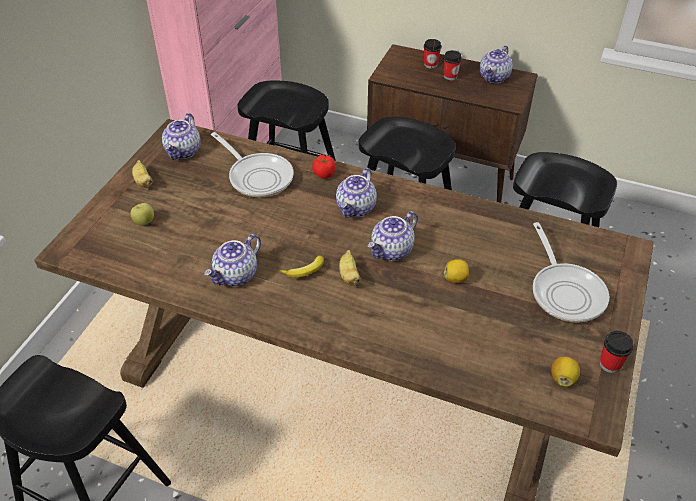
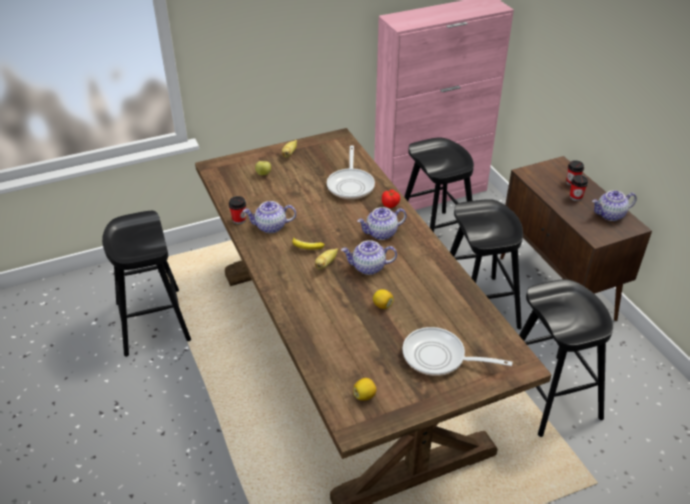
camera: 45 degrees right, 5 degrees down
teapot [162,113,201,160] -> none
frying pan [533,222,609,322] -> frying pan turned 75 degrees clockwise [403,327,513,376]
cup [600,331,633,373] -> cup moved to [229,196,246,224]

